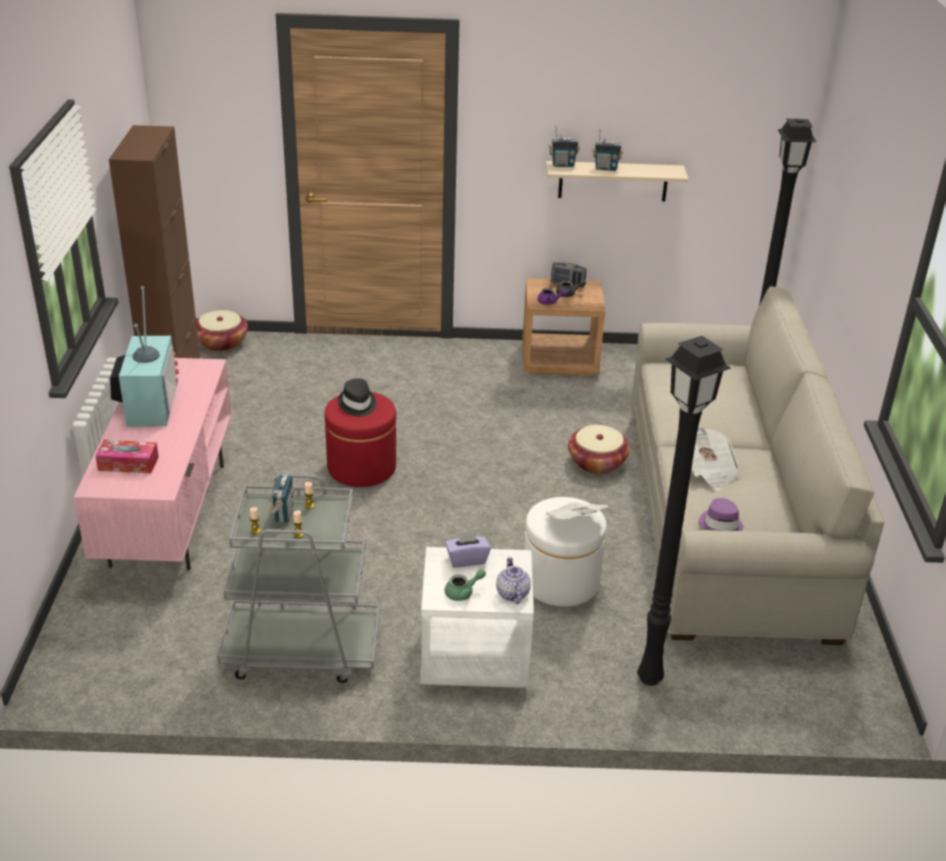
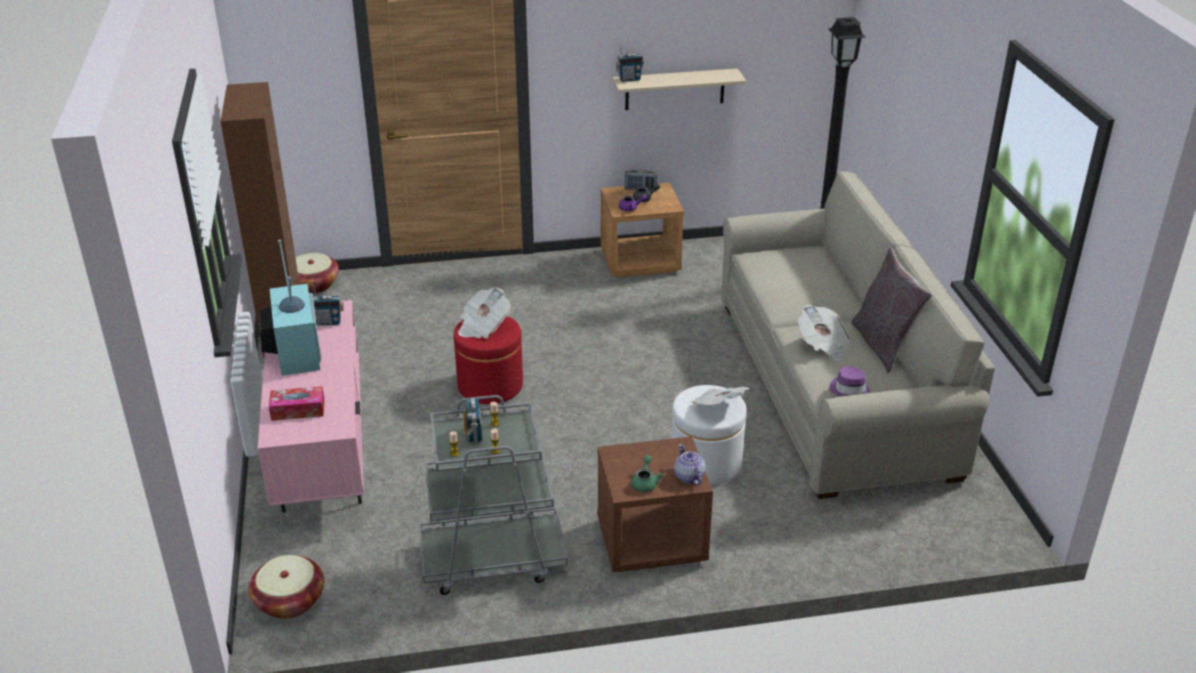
camera: 10 degrees left, 0 degrees up
black hat [338,378,376,416] -> newspaper [458,288,511,339]
white nightstand [421,547,534,688] -> brown nightstand [597,436,713,572]
purple tissue box [445,531,491,567] -> none
green teapot [445,569,486,601] -> green teapot turned 45 degrees counterclockwise [631,455,663,492]
basket [568,425,630,474] -> basket moved to [249,555,324,619]
radio [592,128,623,171] -> radio moved to [311,284,343,326]
black floor lamp [637,336,731,686] -> none
none -> grey pillow [851,248,932,373]

